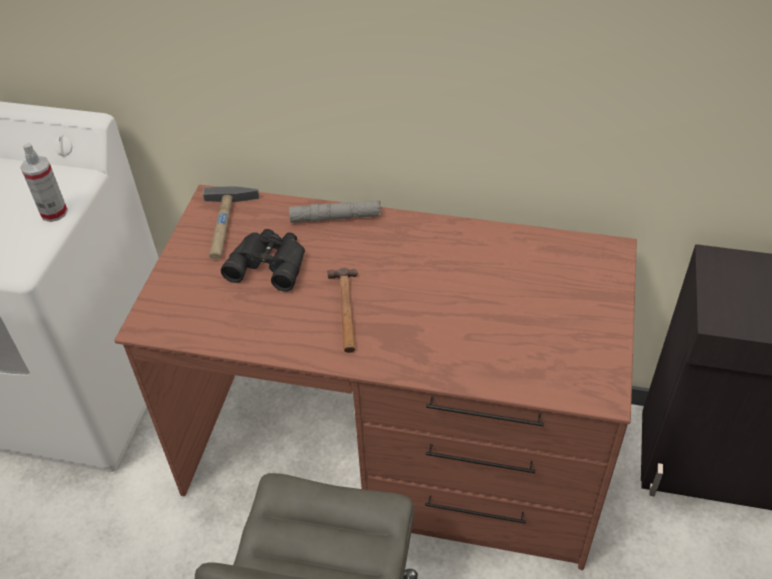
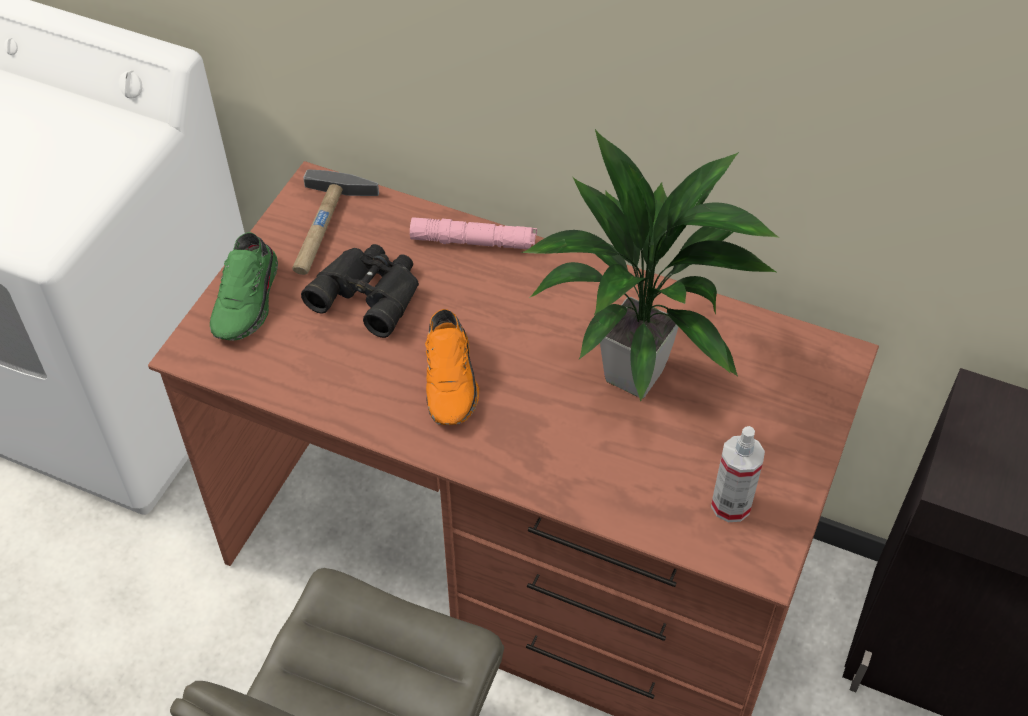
camera: 10 degrees right, 5 degrees up
spray bottle [20,142,68,222] -> spray bottle moved to [711,426,765,522]
grey flashlight [289,200,382,223] -> pink flashlight [410,217,537,249]
hammer [327,267,358,353] -> orange shoe [425,309,479,425]
none -> green shoe [210,232,278,340]
none -> potted plant [521,129,780,402]

